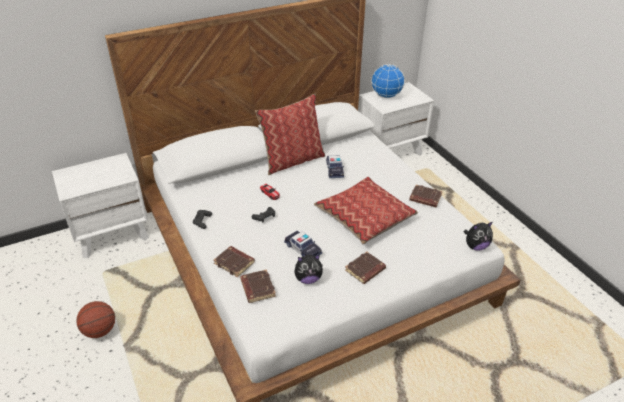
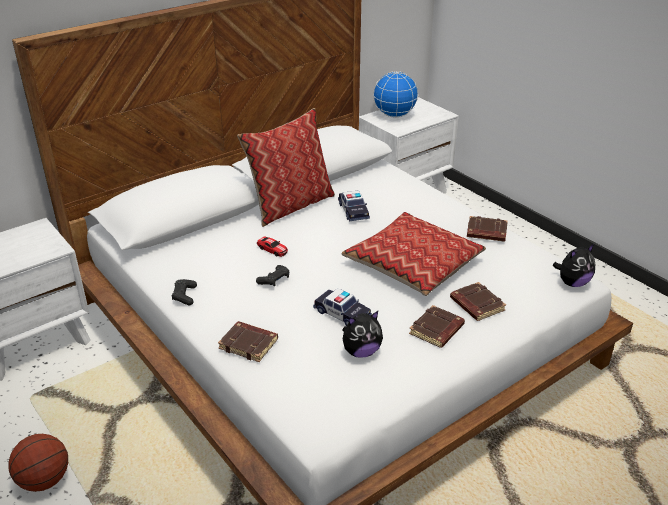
camera: 10 degrees left, 5 degrees down
brown book [240,269,276,303] -> brown book moved to [450,282,506,321]

